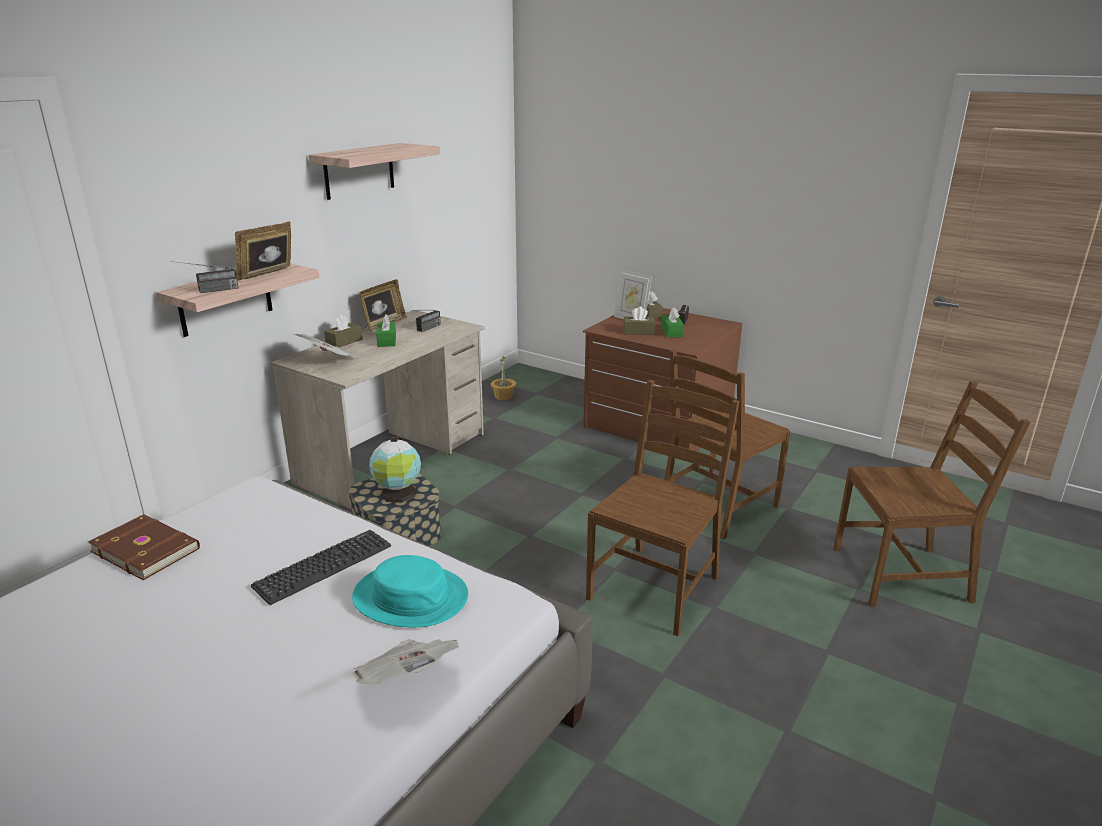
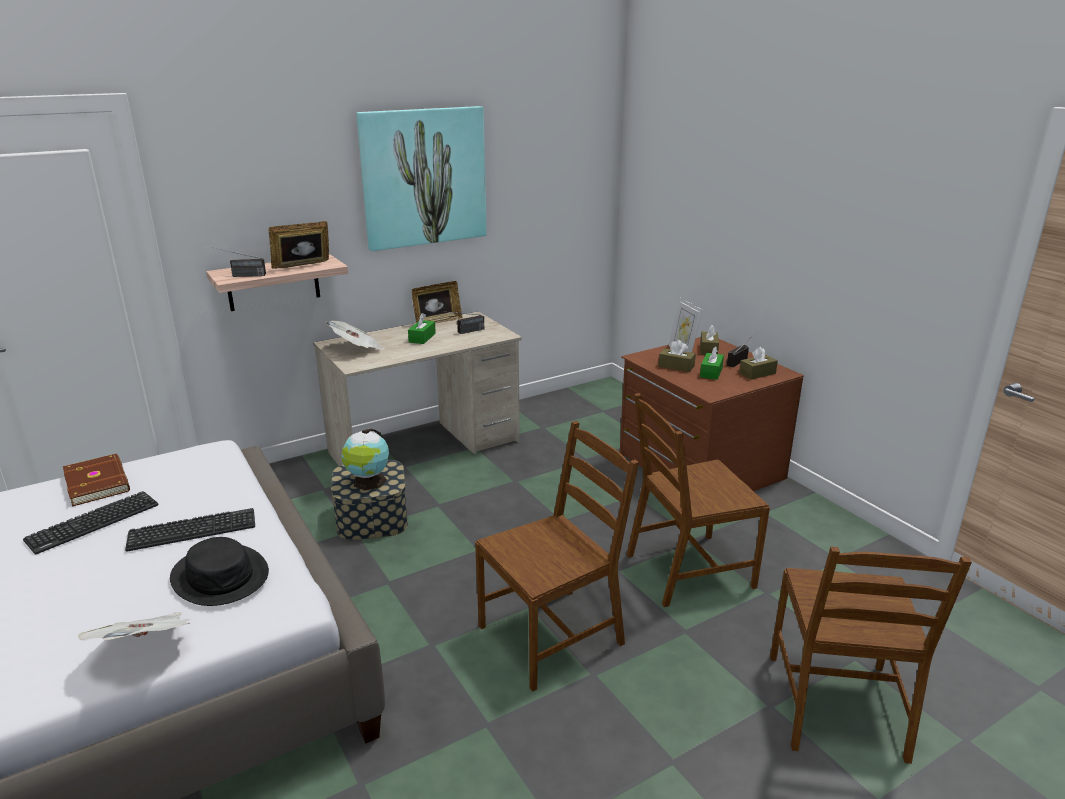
camera: 25 degrees right, 0 degrees up
shelf [308,143,440,200] -> picture [356,106,487,251]
brown tissue box [324,315,363,348] -> brown tissue box moved to [739,347,778,379]
turquoise hat [352,555,468,627] -> black hat [170,537,269,606]
potted plant [491,356,516,400] -> none
brown chair [834,381,1030,607] -> brown chair turned 75 degrees clockwise [770,546,972,764]
none -> keyboard [23,491,159,554]

